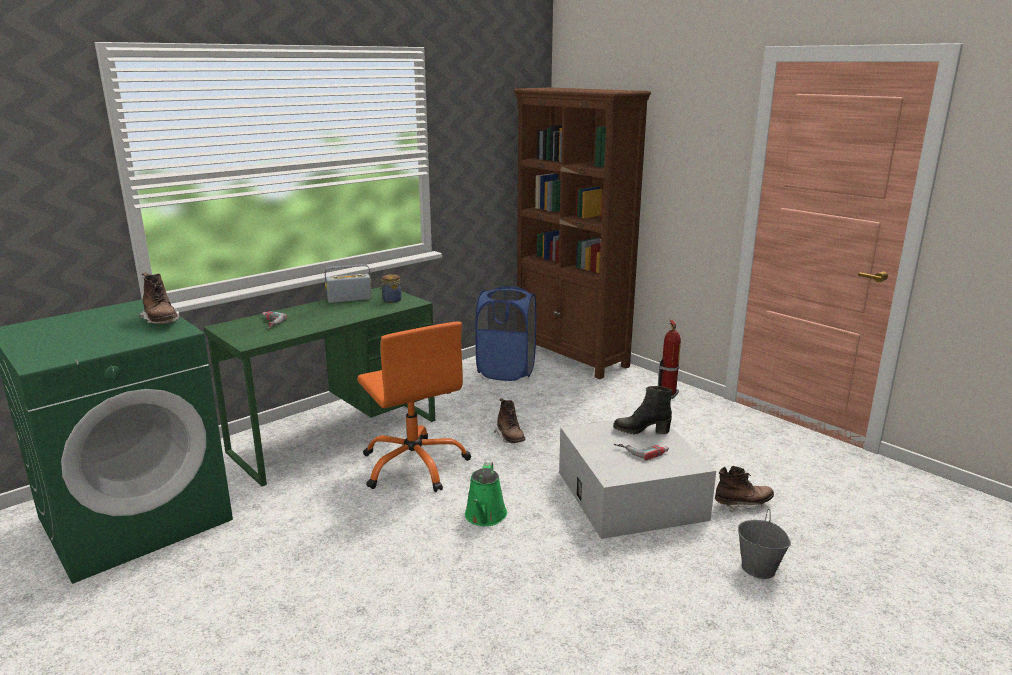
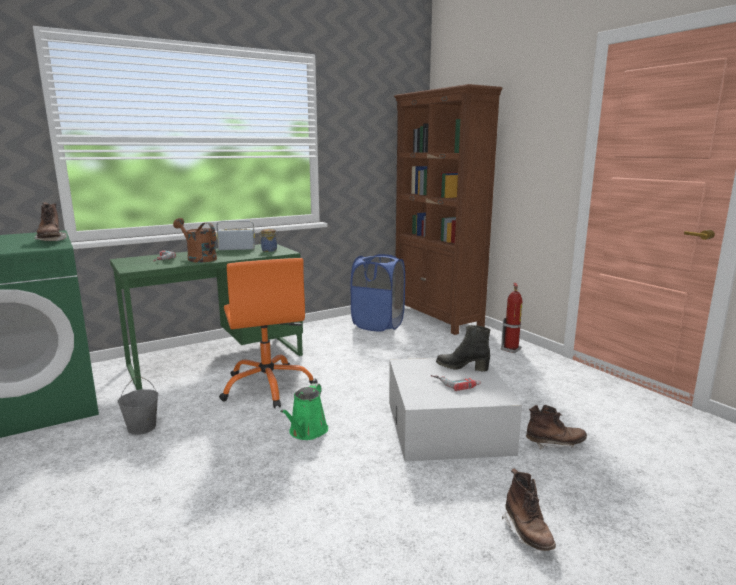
camera: 10 degrees right, 5 degrees down
brown boot [494,398,526,443] -> brown boot moved to [502,468,556,551]
grey bucket [738,509,791,579] -> grey bucket moved to [118,377,158,435]
none -> brown watering can [173,218,217,263]

